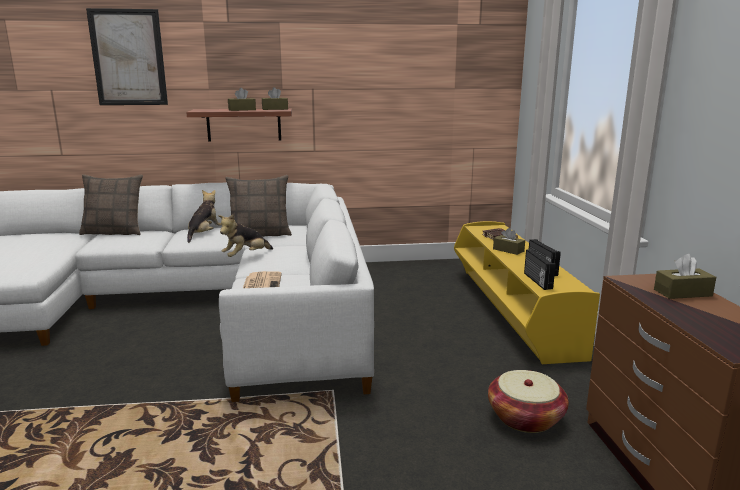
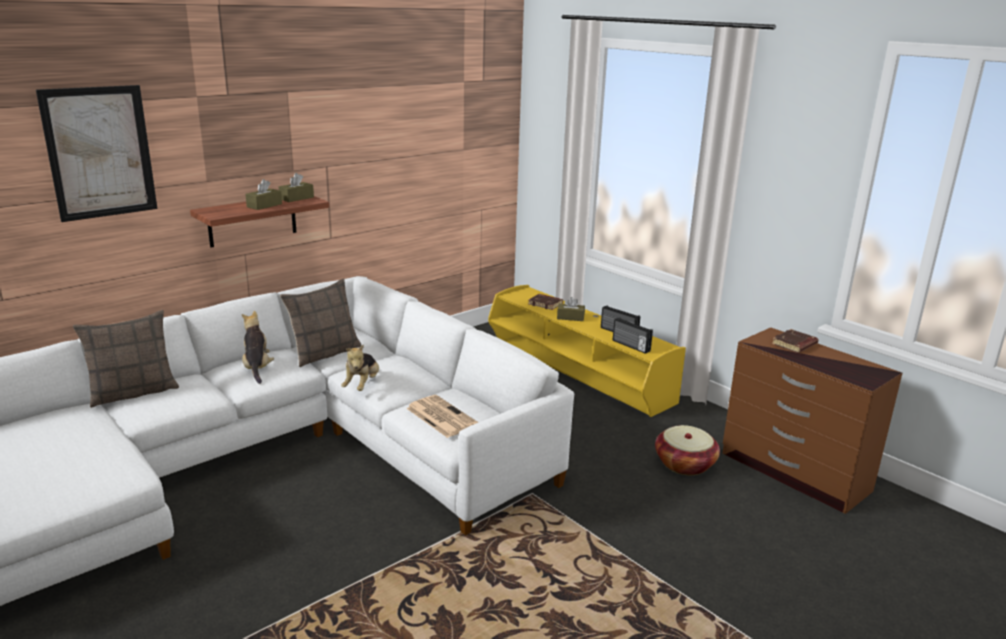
camera: 35 degrees left, 5 degrees up
brown tissue box [654,254,716,299] -> brown book [772,329,819,353]

